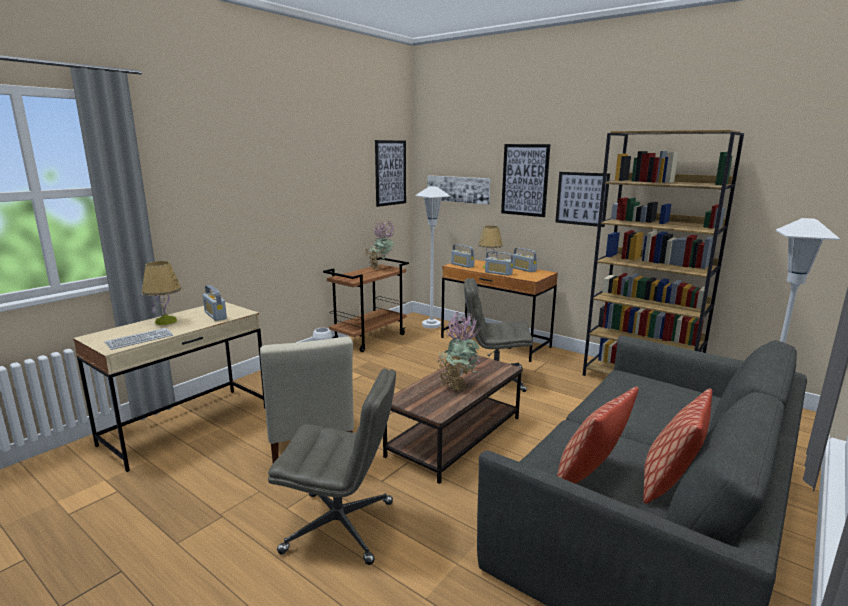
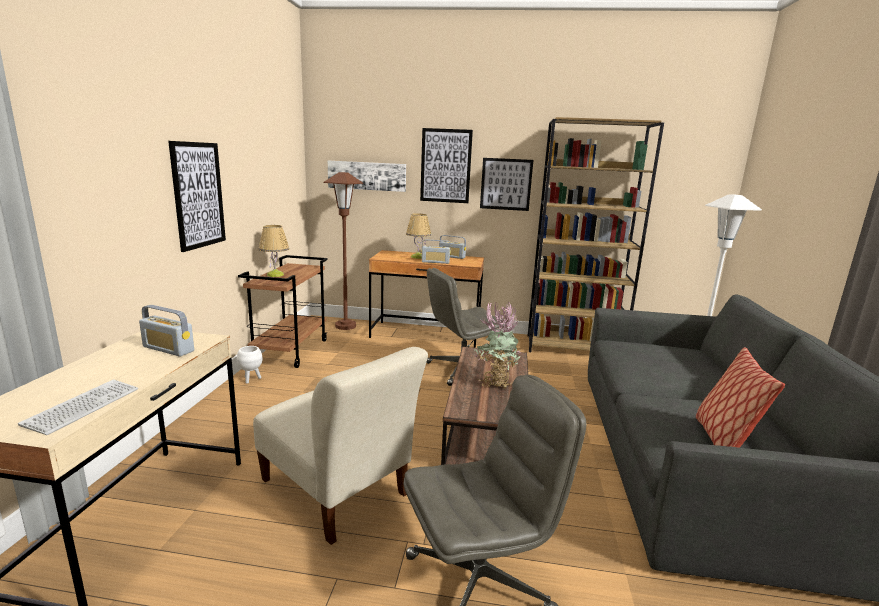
camera: 30 degrees left, 0 degrees up
table lamp [142,261,181,325] -> table lamp moved to [259,225,289,277]
potted plant [365,221,394,270] -> none
picture [375,140,406,207] -> picture moved to [168,141,226,252]
white floor lamp [415,186,451,328] -> brown floor lamp [323,172,363,330]
radio [451,244,475,268] -> none
pillow [643,388,712,504] -> none

